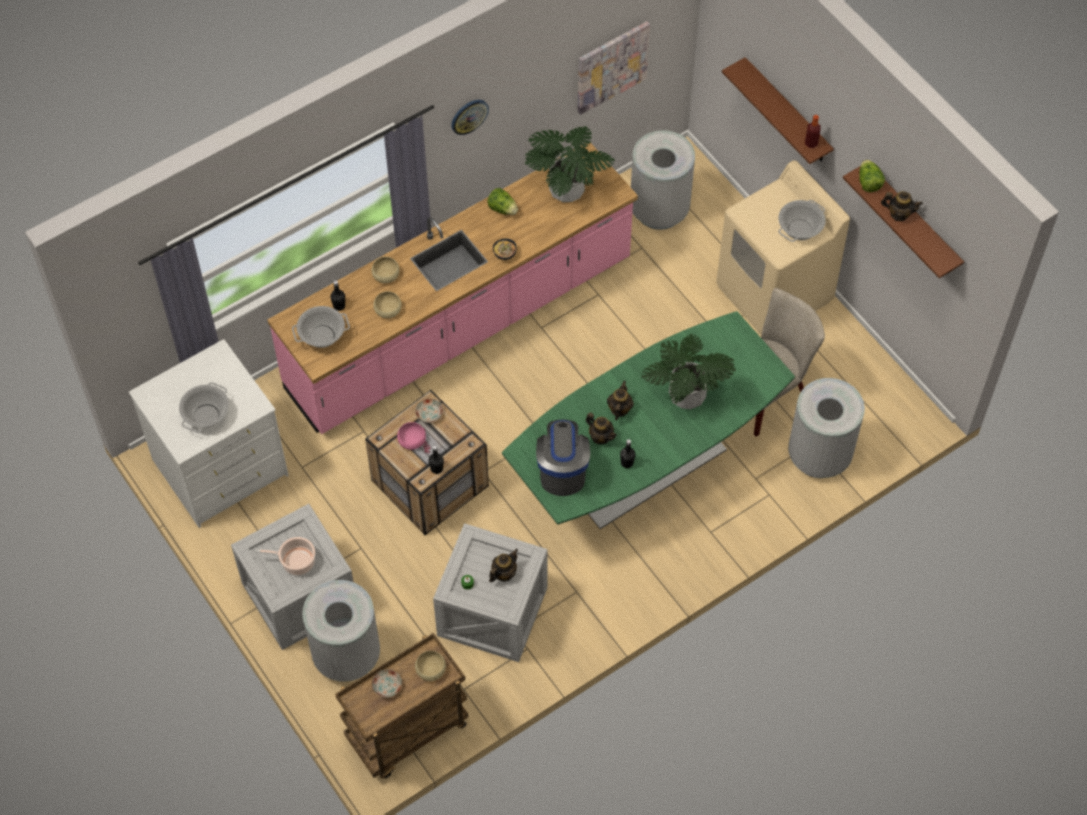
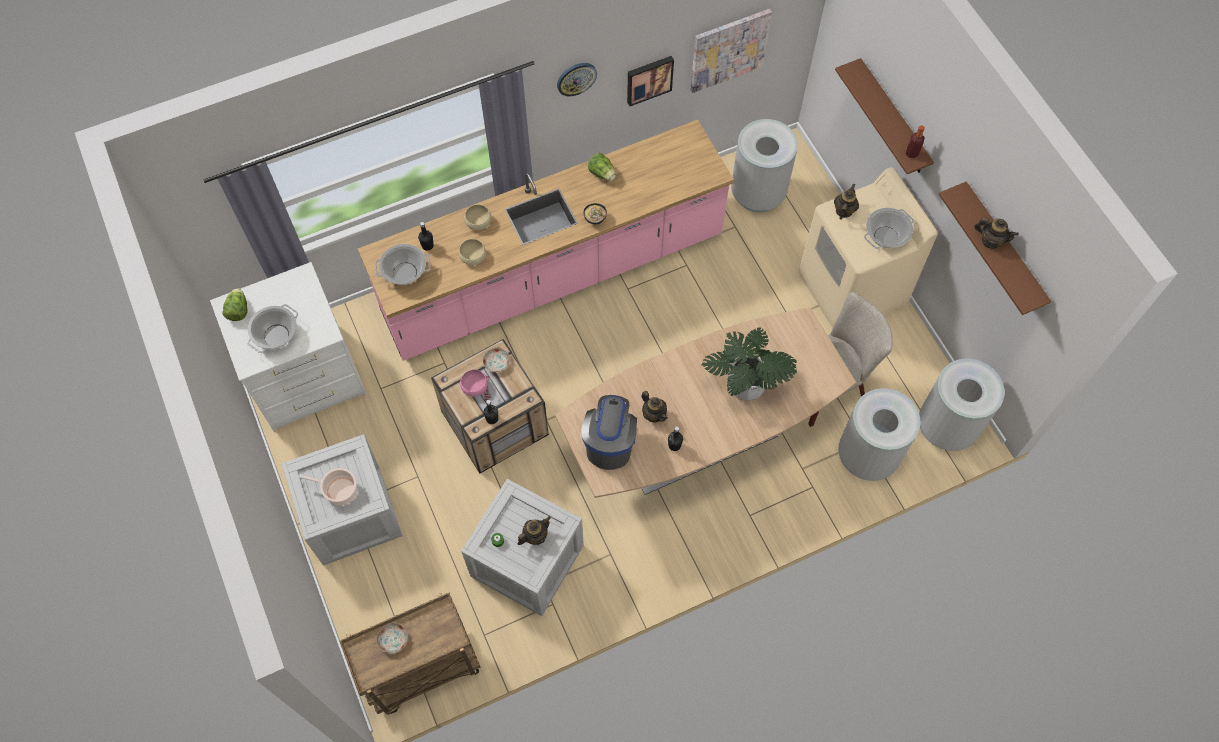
camera: 10 degrees right, 5 degrees up
grey trash can [302,580,380,682] -> grey trash can moved to [919,359,1004,451]
beige bowl [415,651,446,681] -> none
green dining table [502,311,795,529] -> brown dining table [555,308,856,498]
potted plant [525,126,615,202] -> none
teapot [607,381,634,420] -> teapot moved to [834,184,859,220]
lettuce [859,160,885,192] -> lettuce moved to [222,288,248,321]
none -> picture [627,56,674,106]

